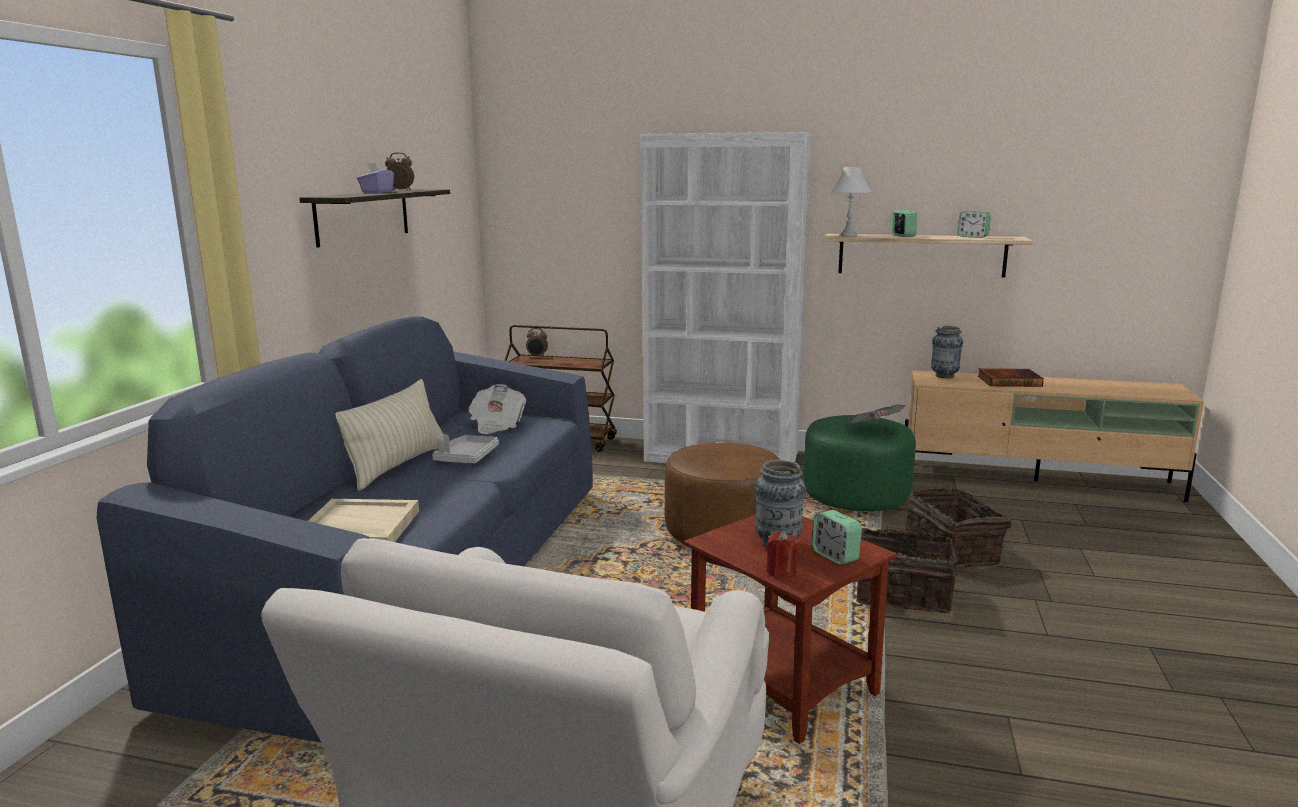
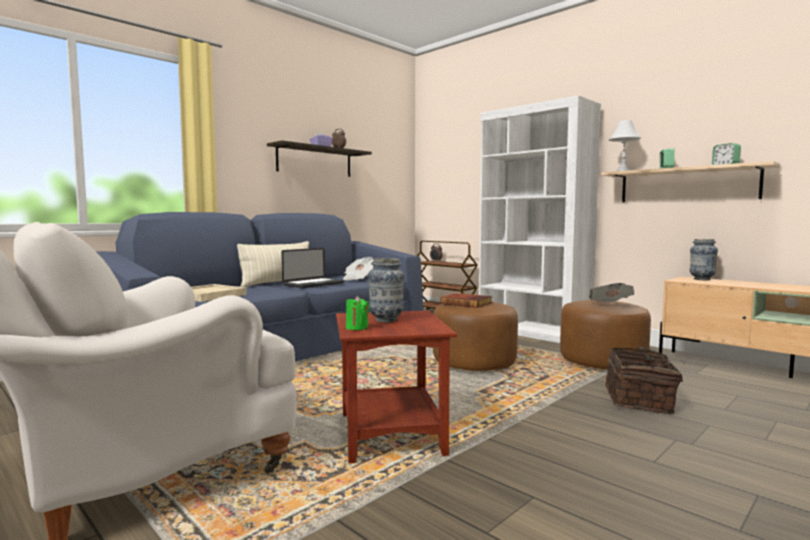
camera: 30 degrees right, 10 degrees down
grey tray [432,434,499,463] -> laptop [281,248,344,288]
red candle [766,531,799,578] -> green candle [346,296,369,331]
green ottoman [803,415,916,511] -> brown ottoman [560,300,651,369]
alarm clock [812,510,862,565] -> none
basket [857,525,957,613] -> none
book [978,368,1044,387] -> book moved to [440,293,492,308]

